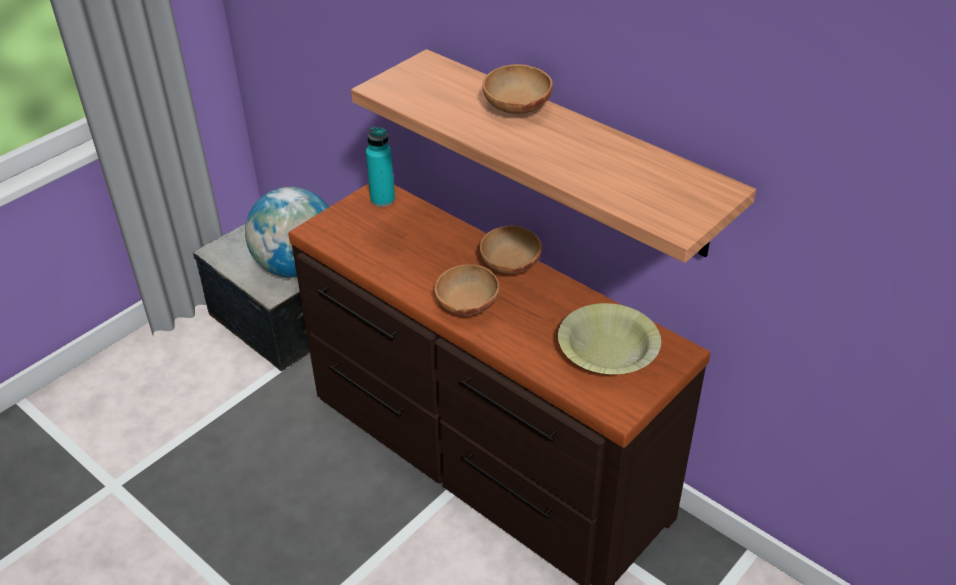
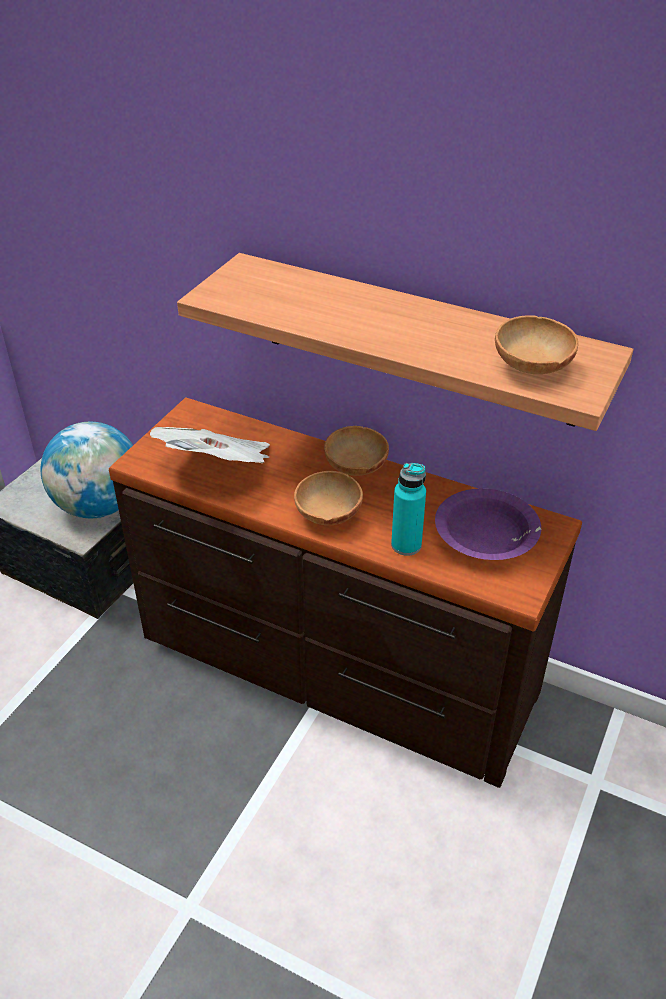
camera: 15 degrees left, 0 degrees up
turquoise bottle [366,127,395,207] -> turquoise bottle moved to [391,463,426,556]
brown bowl [483,64,553,114] -> brown bowl moved to [495,315,578,374]
yellow bowl [558,303,661,374] -> purple bowl [435,488,541,560]
none -> newspaper [150,427,270,463]

